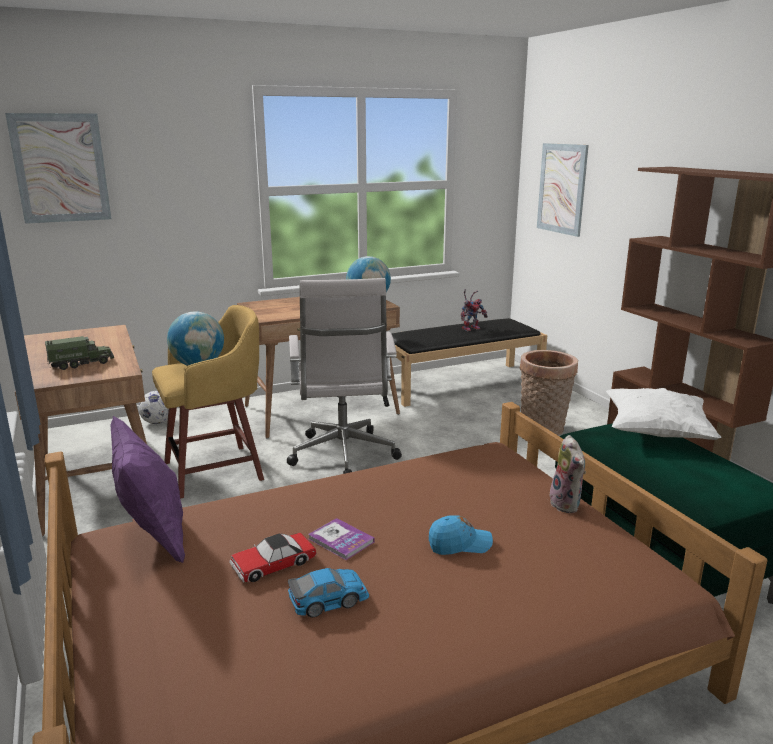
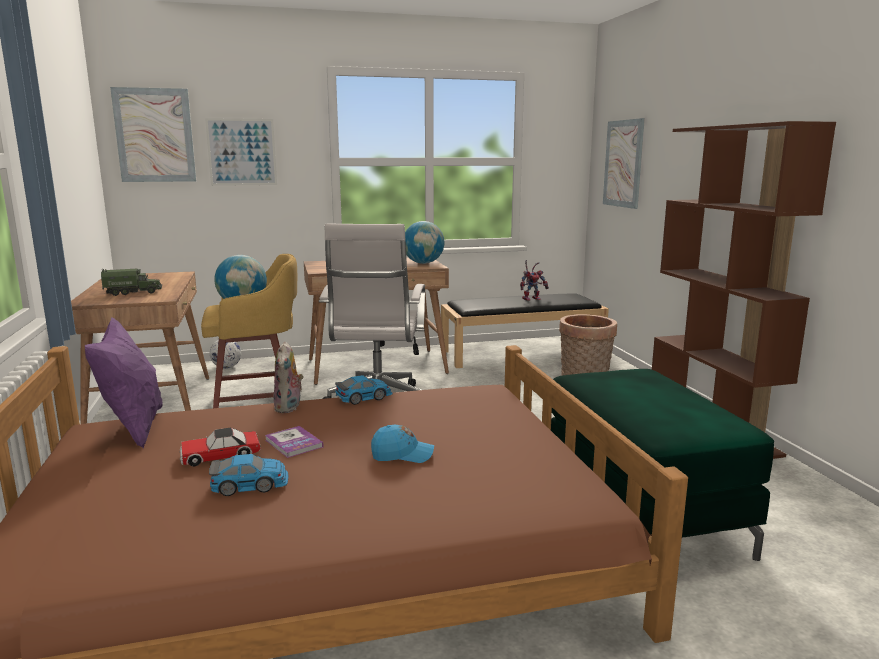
camera: 10 degrees right, 5 degrees down
plush toy [550,435,586,513] -> plush toy moved to [274,341,304,413]
white pillow [606,388,722,440] -> none
none -> picture [205,118,277,186]
none -> toy car [335,375,393,405]

